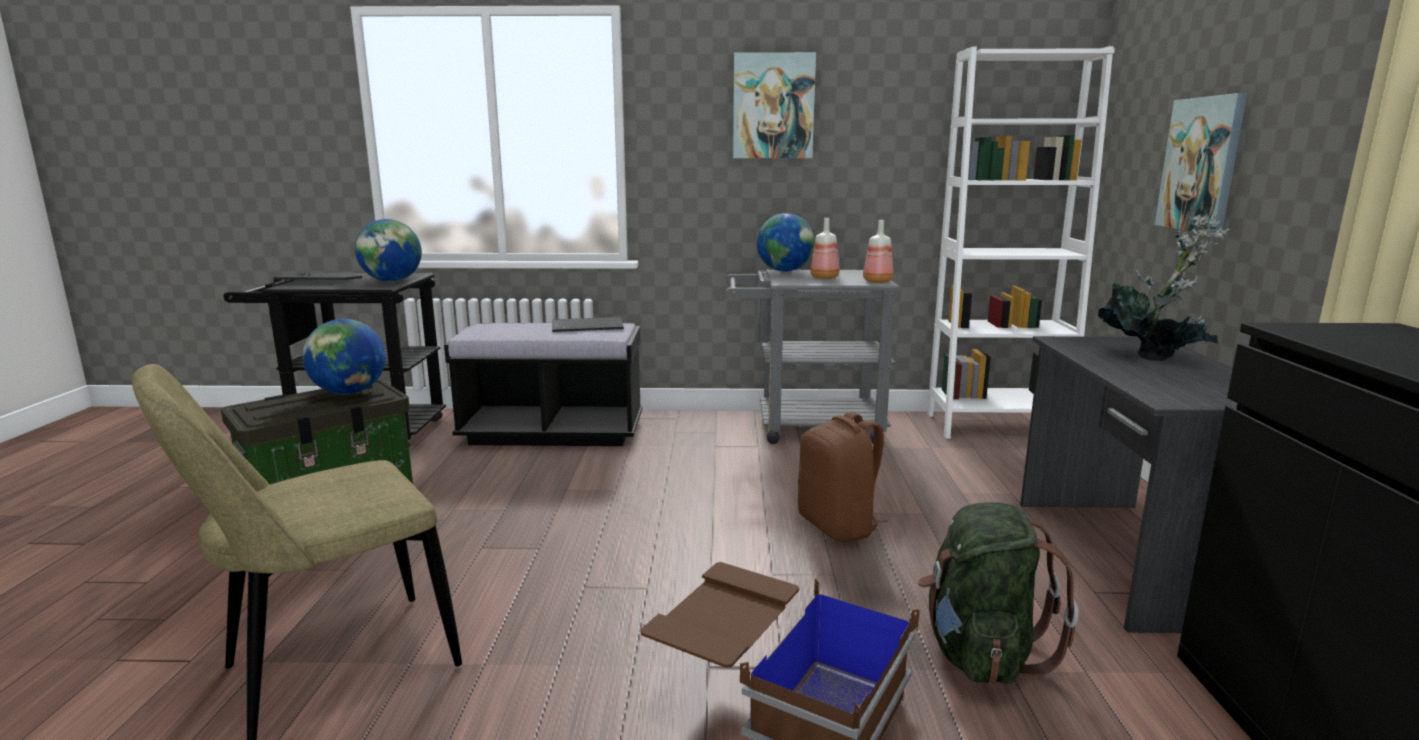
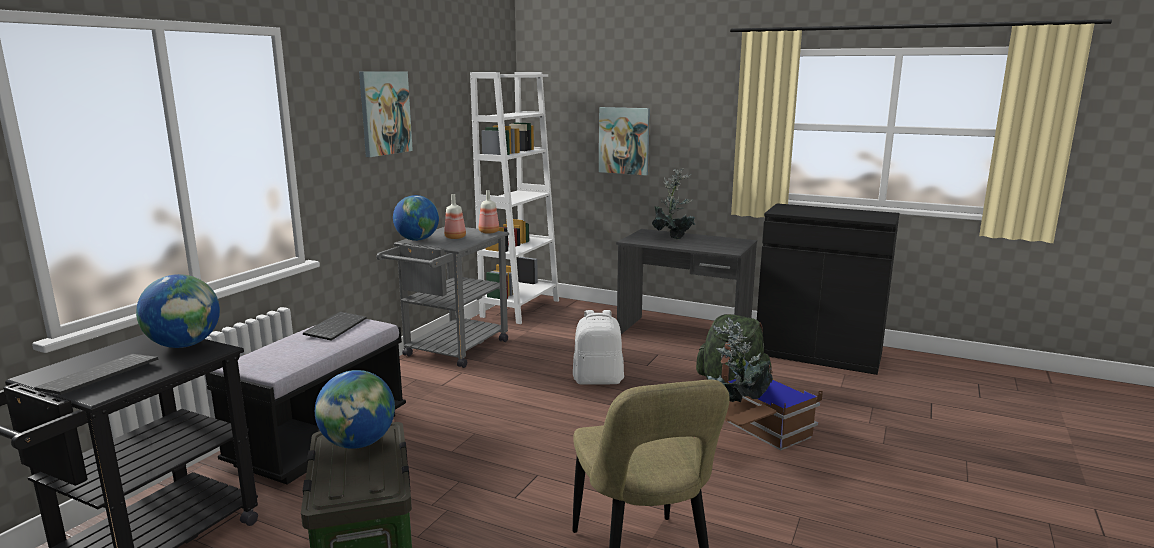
camera: 65 degrees left, 0 degrees up
brown backpack [798,412,888,542] -> white backpack [573,310,624,385]
none -> potted plant [707,317,773,402]

